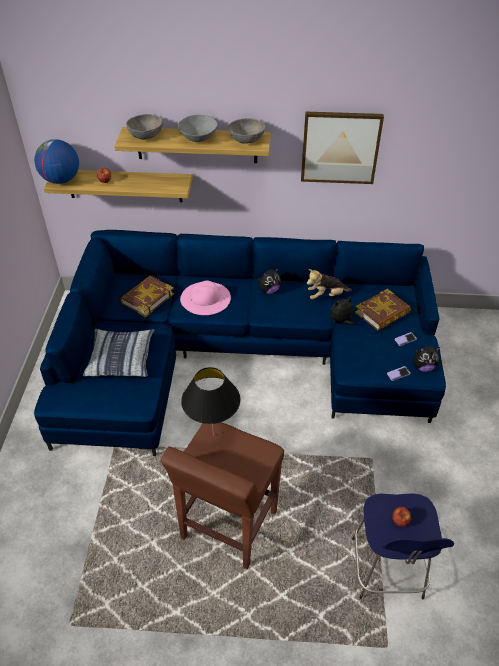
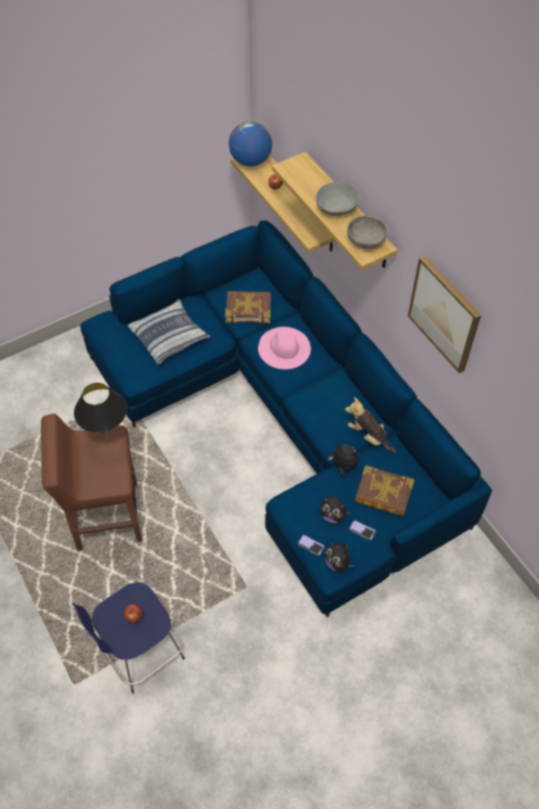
camera: 55 degrees right, 10 degrees up
grey bowl [126,114,163,140] -> none
plush toy [257,268,281,294] -> plush toy moved to [320,495,351,523]

